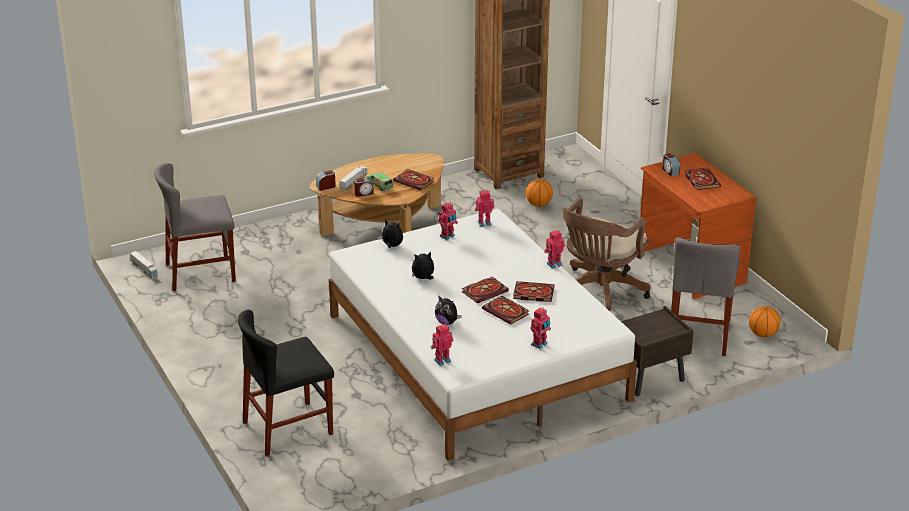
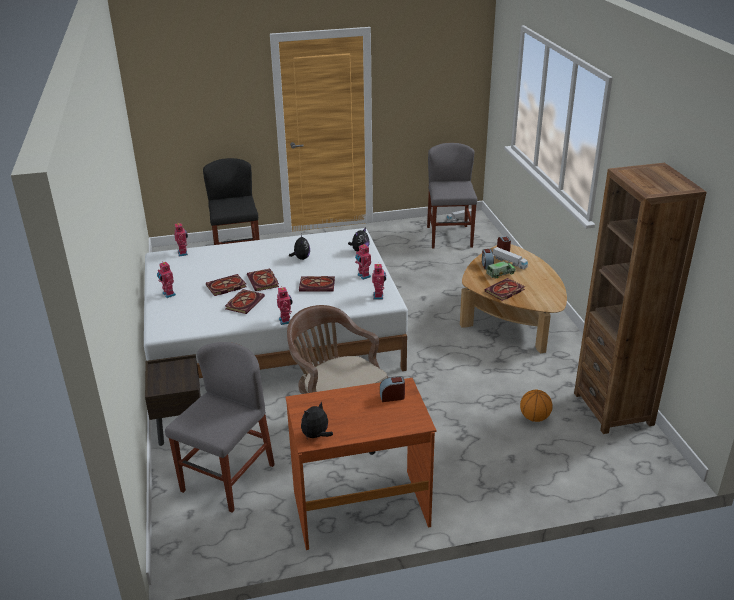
camera: 105 degrees right, 0 degrees up
plush toy [435,295,462,325] -> plush toy moved to [301,401,333,438]
grey chair [671,237,740,356] -> grey chair turned 90 degrees clockwise [165,342,275,512]
book [684,168,721,190] -> book moved to [299,276,335,291]
basketball [749,306,780,337] -> none

